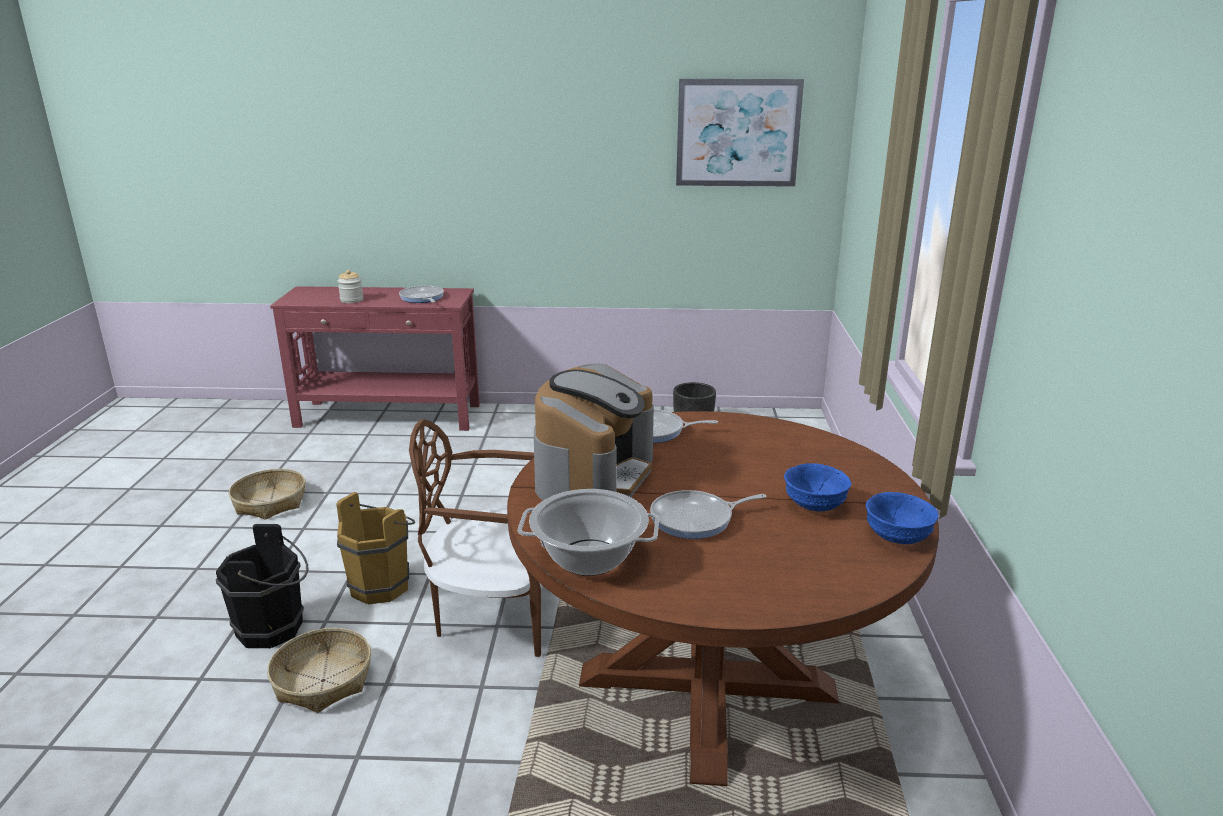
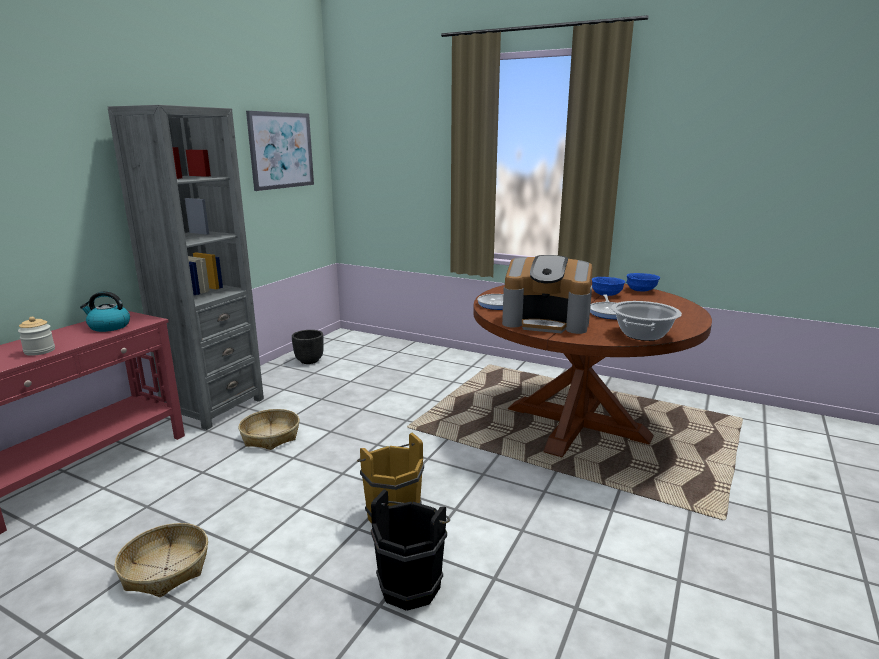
camera: 65 degrees left, 5 degrees down
basket [267,628,371,713] -> basket moved to [238,409,300,450]
frying pan [399,286,444,303] -> kettle [80,291,130,332]
brown chair [409,420,541,657] -> none
coffee machine [534,364,654,500] -> coffee machine turned 150 degrees clockwise [502,255,593,334]
none -> grey bookcase [107,105,264,430]

